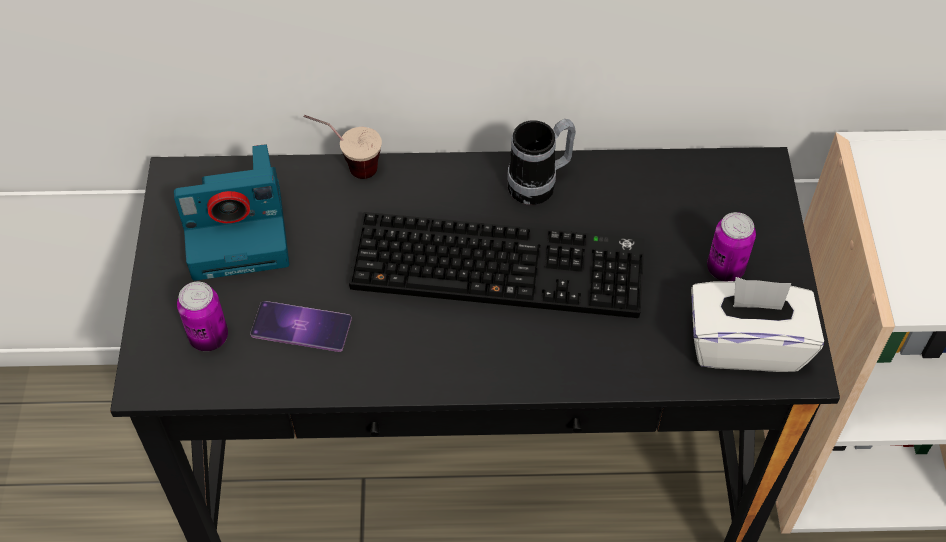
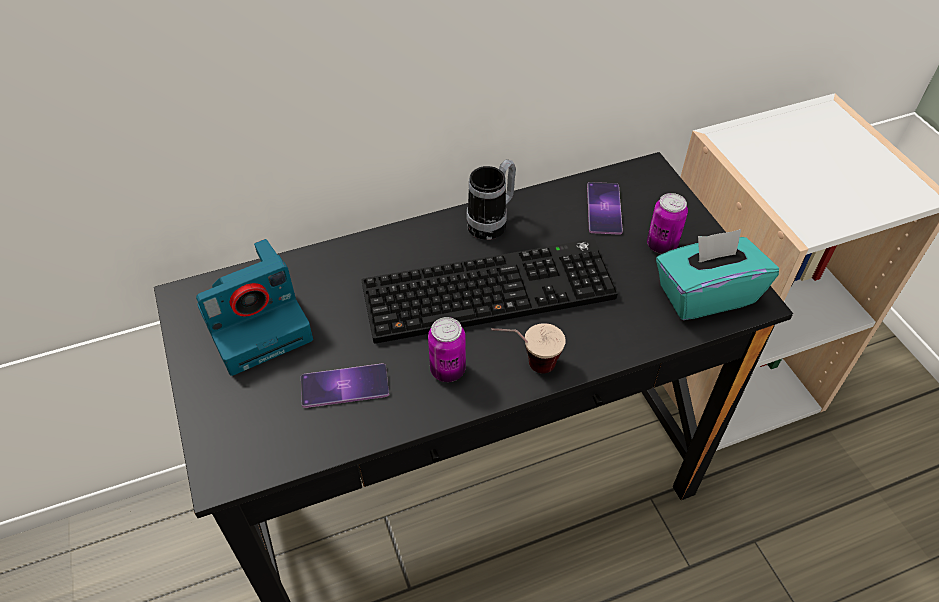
camera: 20 degrees left, 5 degrees down
can [177,282,228,351] -> can moved to [428,317,466,382]
cup [304,115,382,179] -> cup moved to [491,323,565,374]
white tissue box [691,277,824,372] -> turquoise tissue box [656,229,779,320]
none -> phone [587,182,623,235]

